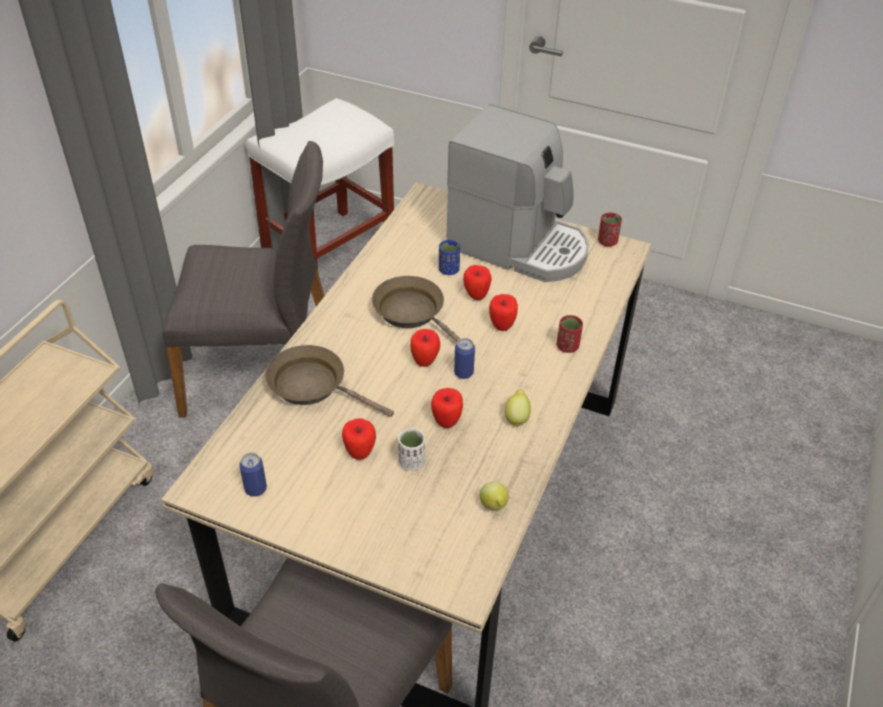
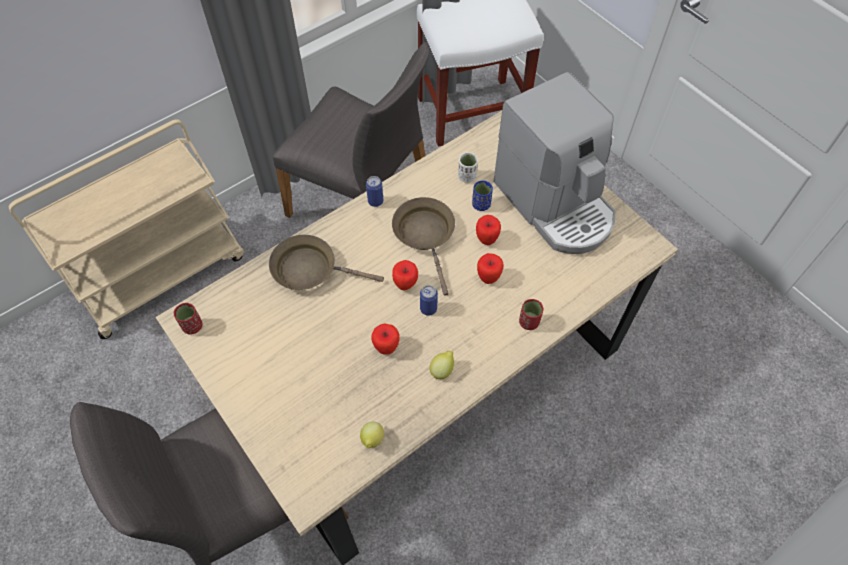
camera: 30 degrees right, 15 degrees up
can [239,453,267,497] -> can moved to [366,176,383,207]
brown frying pan [265,345,394,417] -> brown frying pan turned 45 degrees counterclockwise [269,235,384,290]
apple [342,418,376,460] -> none
white cup [398,428,425,471] -> white cup moved to [458,152,478,183]
red cup [598,213,622,247] -> red cup moved to [174,303,203,335]

